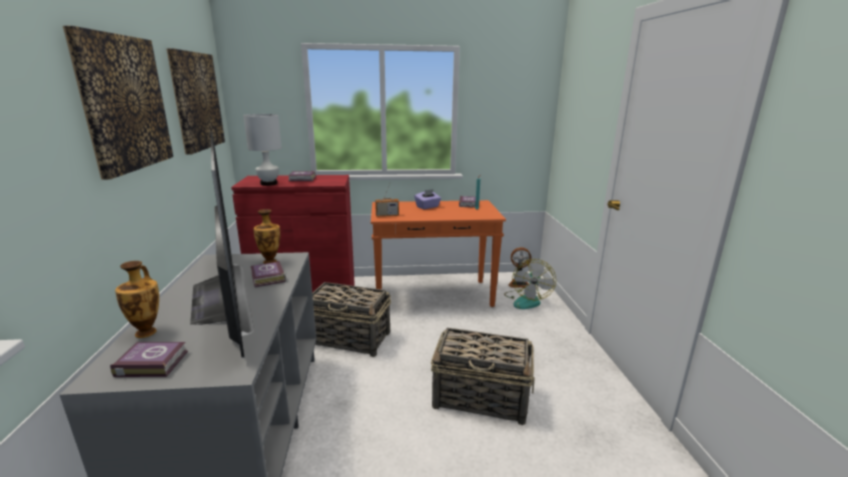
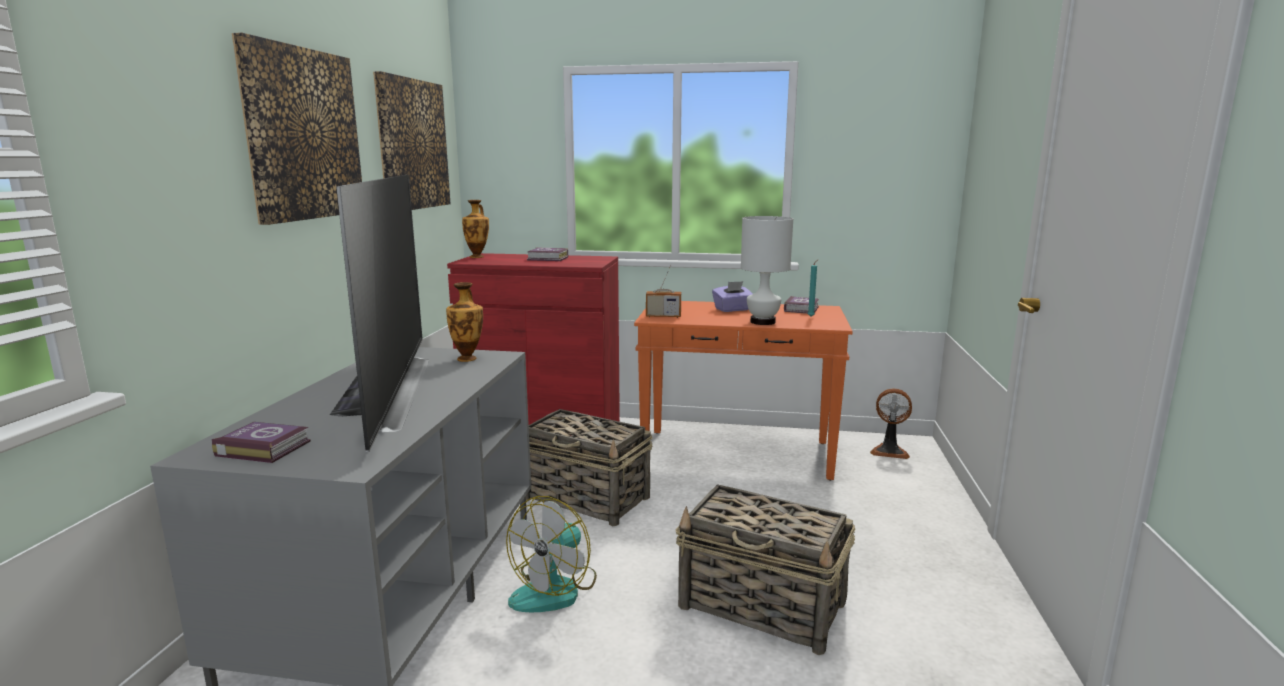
camera: 15 degrees right, 5 degrees down
vase [115,261,159,338] -> vase moved to [462,200,489,258]
white table lamp [243,114,282,186] -> white table lamp moved to [741,216,793,325]
book [251,261,285,287] -> none
fan [504,259,556,309] -> fan moved to [506,496,597,612]

